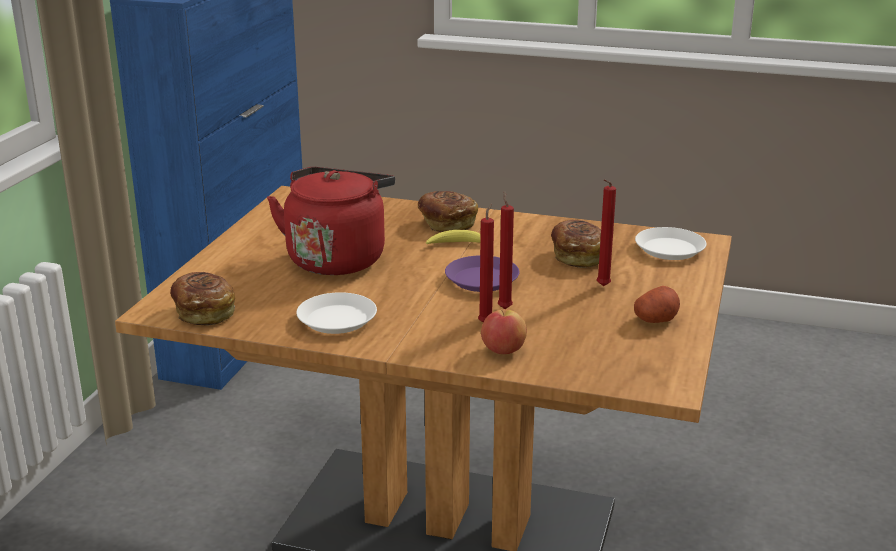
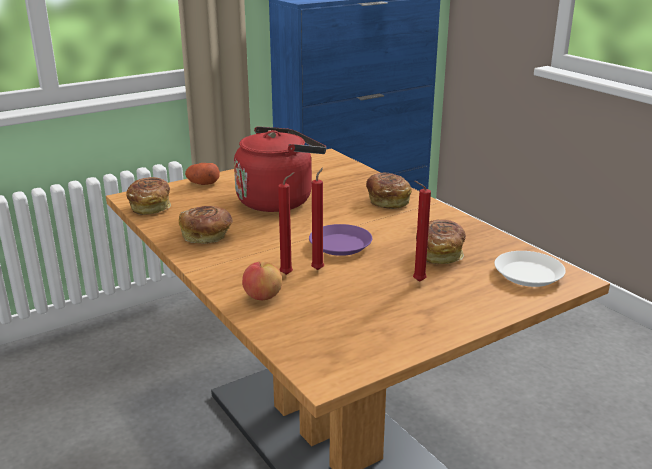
camera: 40 degrees right, 0 degrees up
white plate [296,292,377,334] -> bread [179,206,233,243]
banana [426,230,481,244] -> none
potato [634,286,680,323] -> potato moved to [185,163,220,185]

